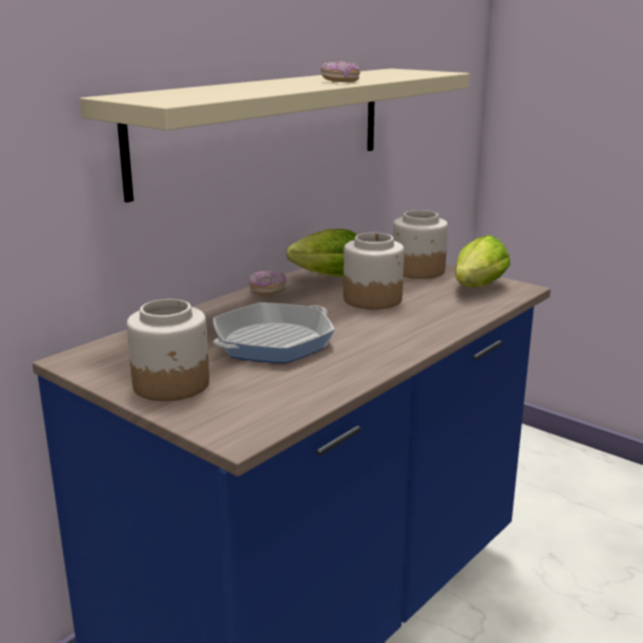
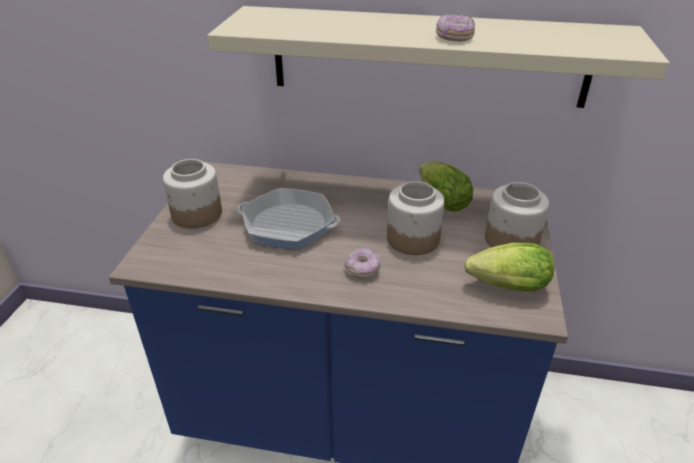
camera: 60 degrees right, 15 degrees up
donut [249,270,286,295] -> donut moved to [345,247,381,278]

